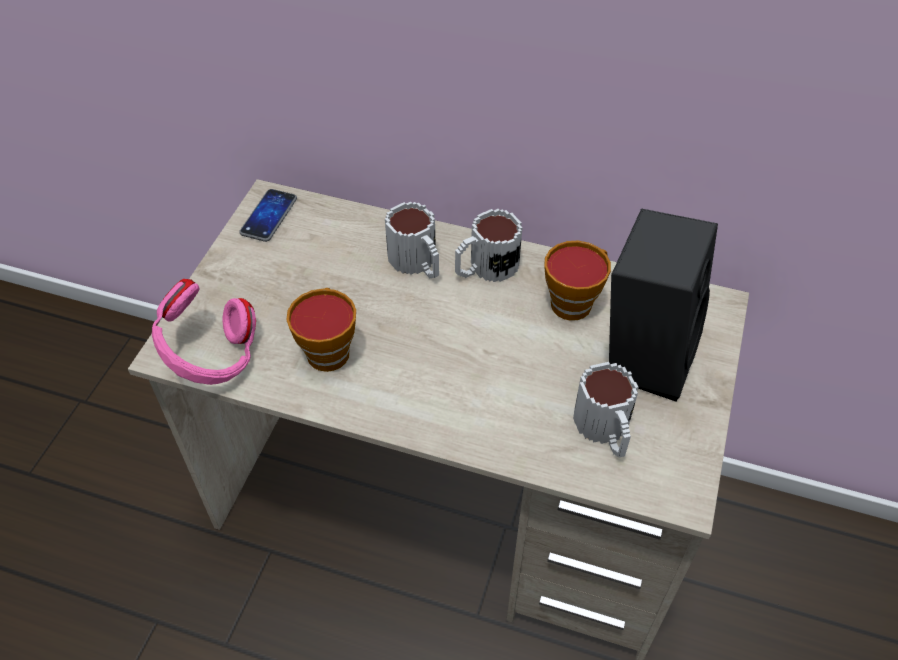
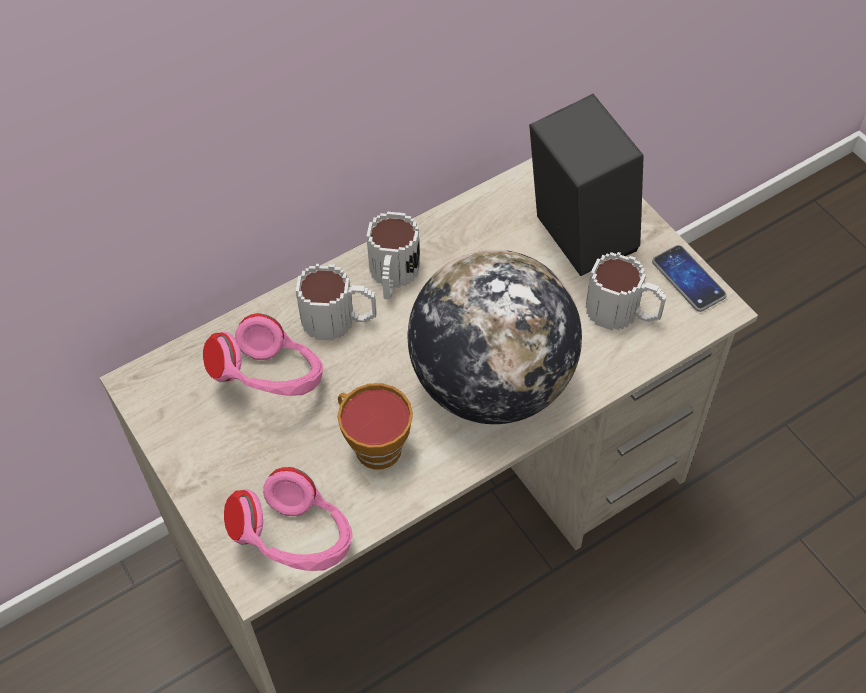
camera: 50 degrees left, 5 degrees up
phone [239,189,297,242] -> phone moved to [652,245,727,312]
cup [544,241,611,321] -> none
none -> pink headphones [203,313,323,396]
none -> globe [408,250,582,424]

